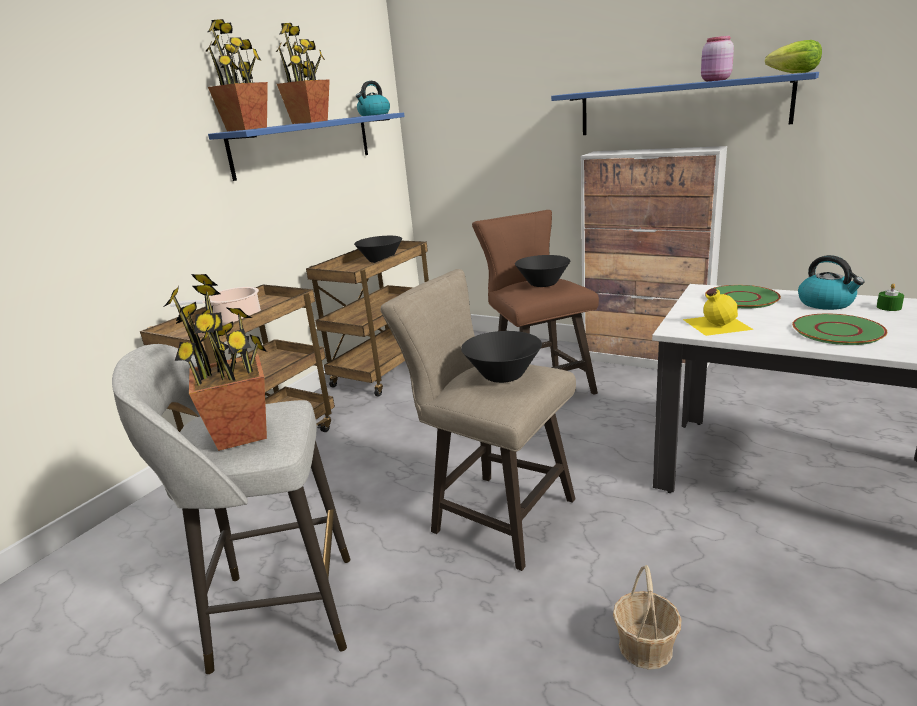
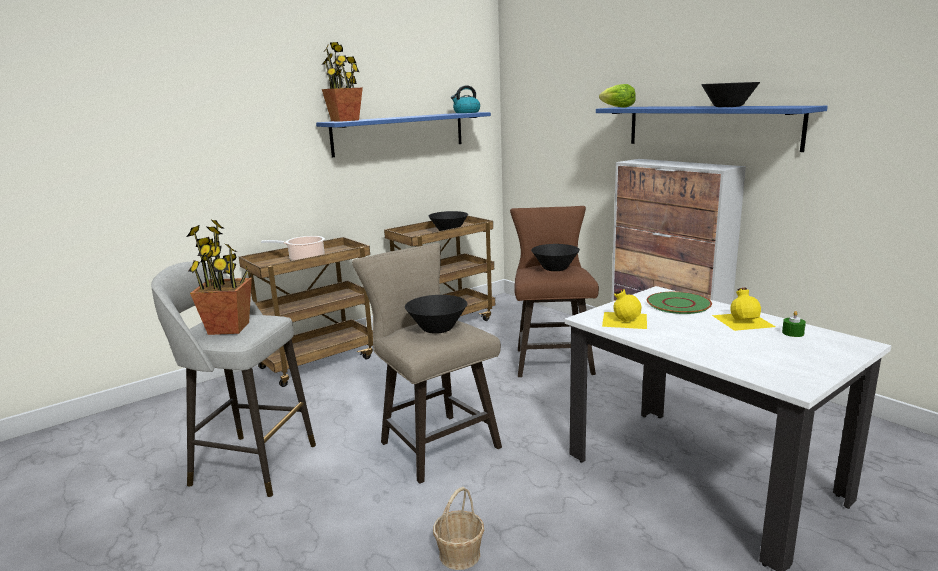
camera: 20 degrees right, 5 degrees down
potted plant [276,23,330,124] -> none
pink jar [701,36,734,82] -> black bowl [701,82,760,107]
lettuce [765,40,822,73] -> lettuce moved to [599,84,636,108]
green plate [792,314,887,345] -> none
kettle [798,255,864,310] -> yellow bottle [712,288,776,331]

